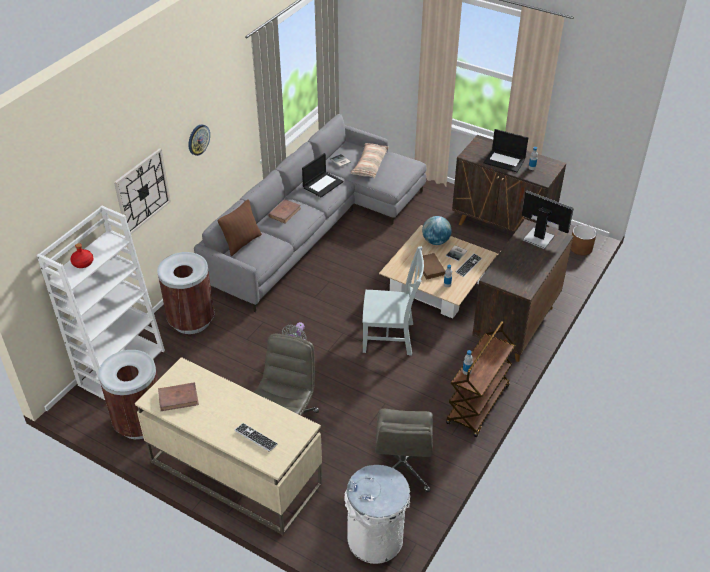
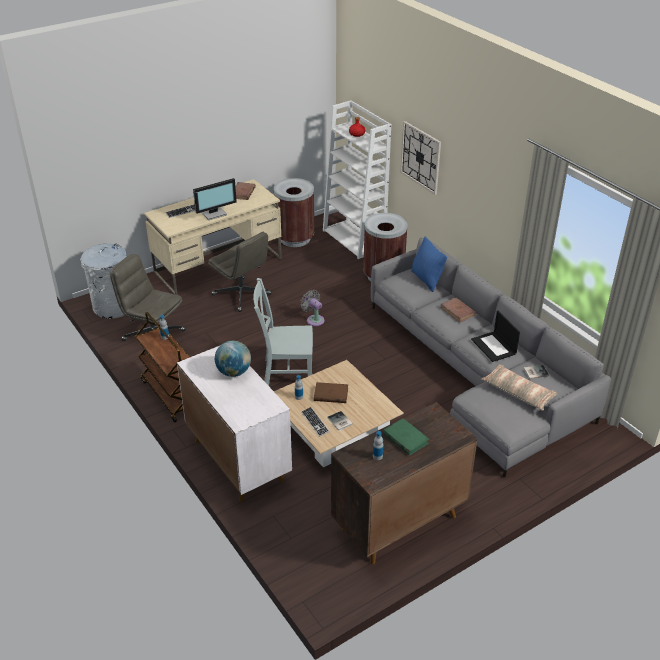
camera: 115 degrees right, 5 degrees down
wall clock [188,125,210,156] -> none
brown pillow [218,199,262,256] -> blue pillow [411,237,447,292]
grey chair [363,246,424,356] -> grey chair turned 60 degrees clockwise [253,278,313,386]
globe [422,216,452,245] -> globe moved to [215,341,251,377]
brown cabinet [472,219,573,362] -> white cabinet [177,346,292,502]
laptop [483,129,528,172] -> green book [383,418,429,456]
monitor [522,191,574,249] -> monitor moved to [193,178,237,220]
brown planter [571,225,597,255] -> none

